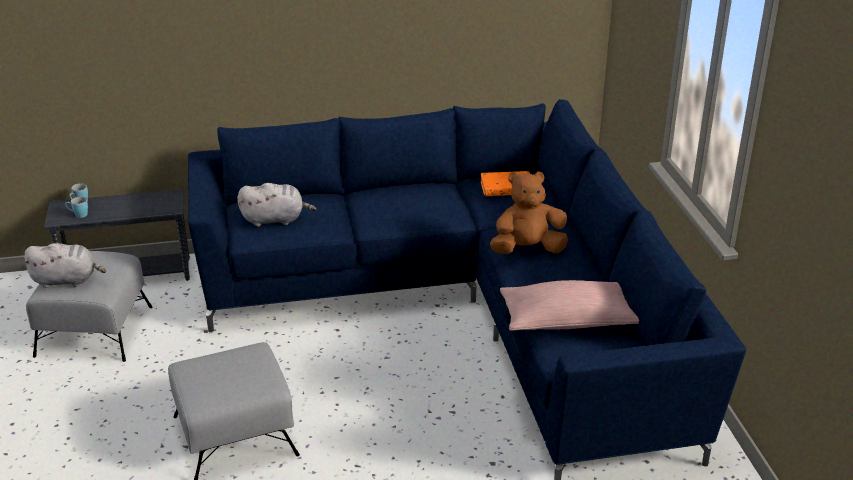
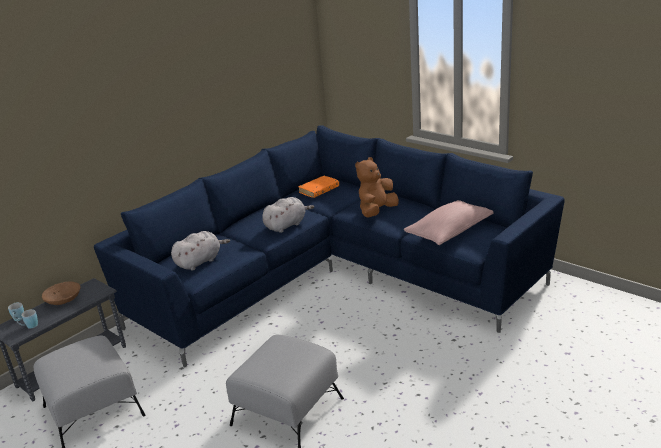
camera: 35 degrees left, 5 degrees down
grey plush toy [23,243,106,288] -> grey plush toy moved to [262,197,314,233]
none -> brown bowl [42,282,80,305]

